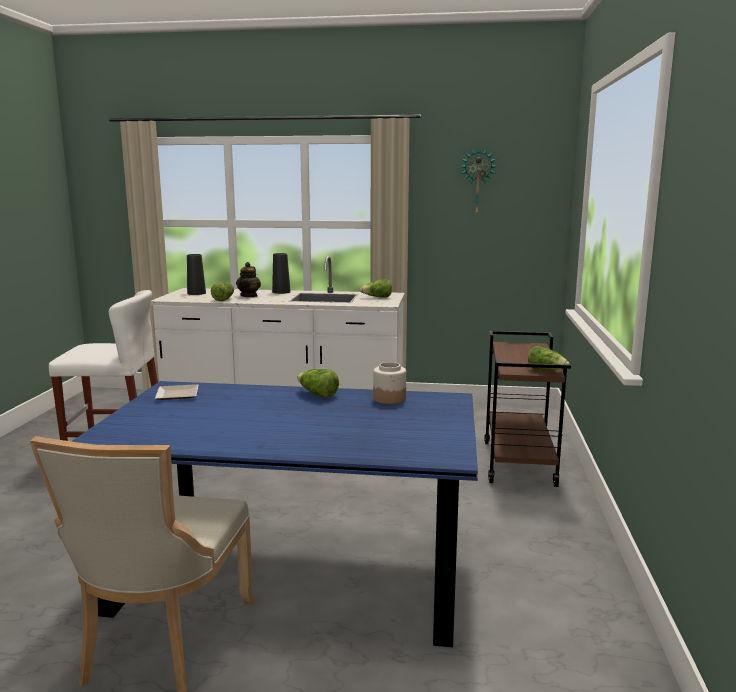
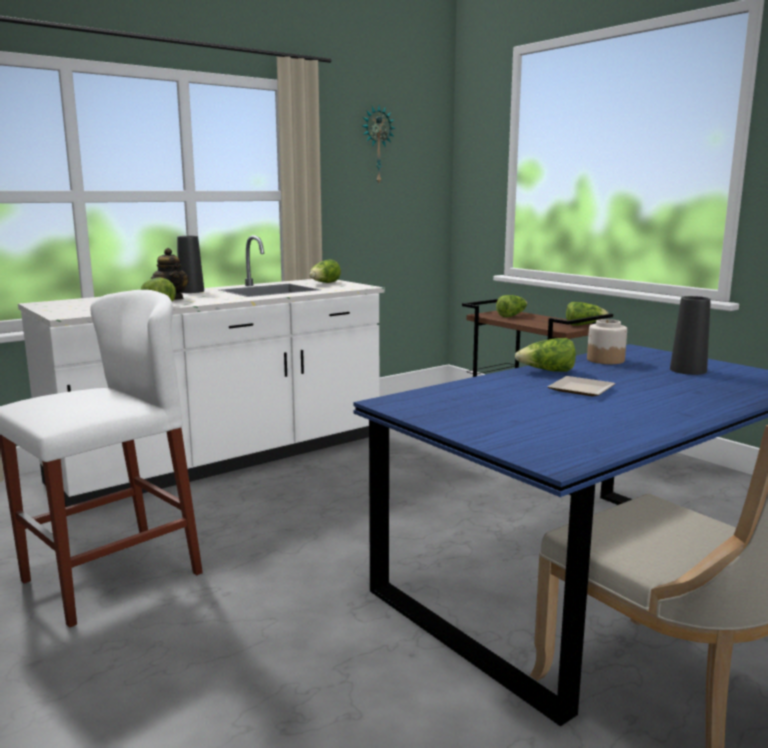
camera: 45 degrees left, 0 degrees up
plate [155,384,198,400] -> plate moved to [547,376,616,397]
black vase [187,254,206,295] -> black vase moved to [670,296,711,375]
none -> lettuce [496,295,527,317]

